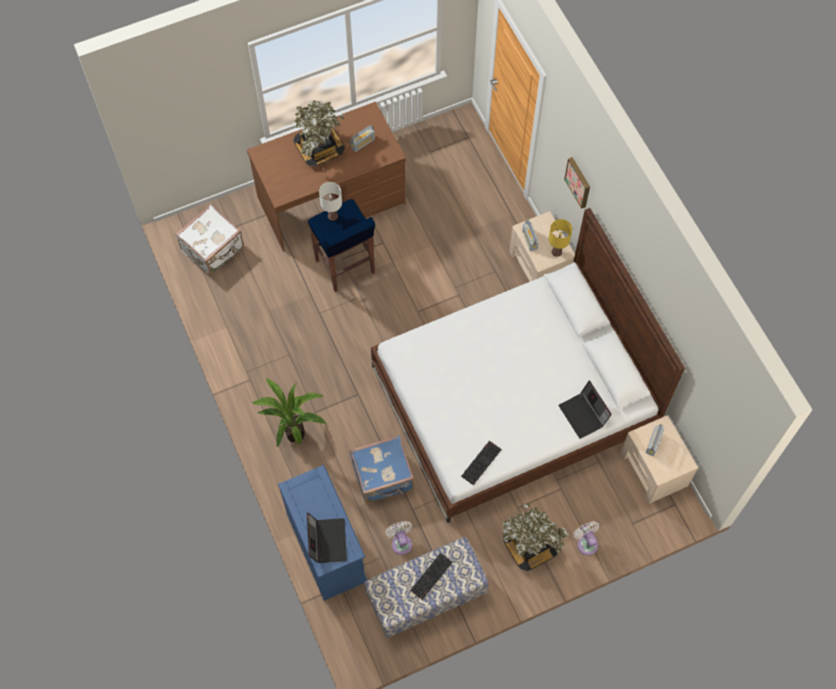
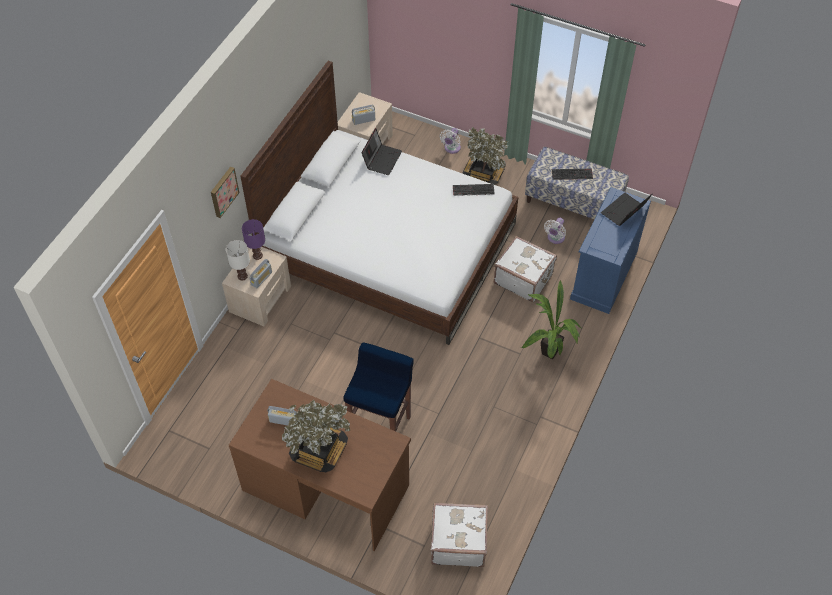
camera: 130 degrees left, 10 degrees down
white table lamp [319,182,342,221] -> white table lamp moved to [226,240,250,281]
blue suitcase [350,435,414,504] -> white suitcase [494,236,557,302]
yellow table lamp [549,219,572,257] -> purple table lamp [242,219,265,260]

